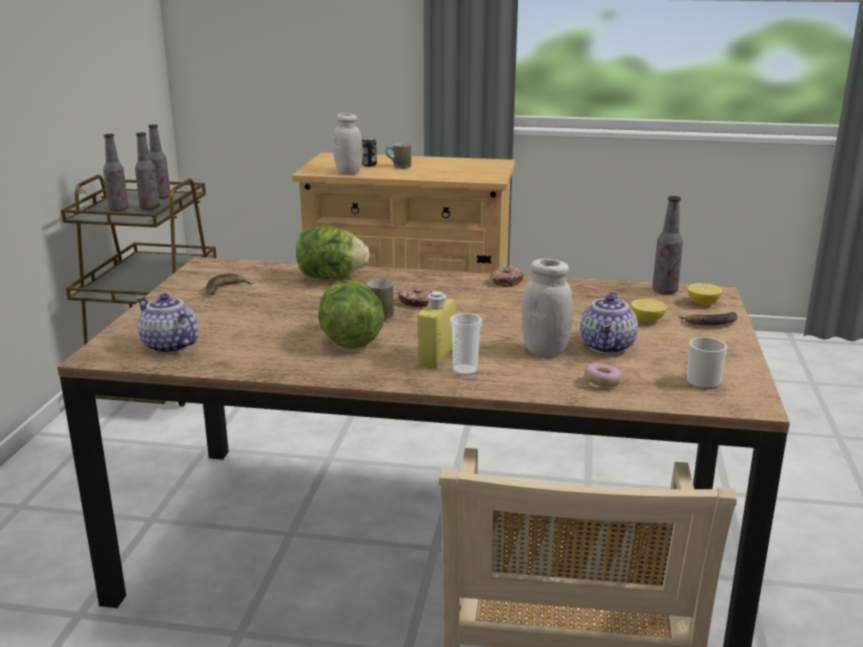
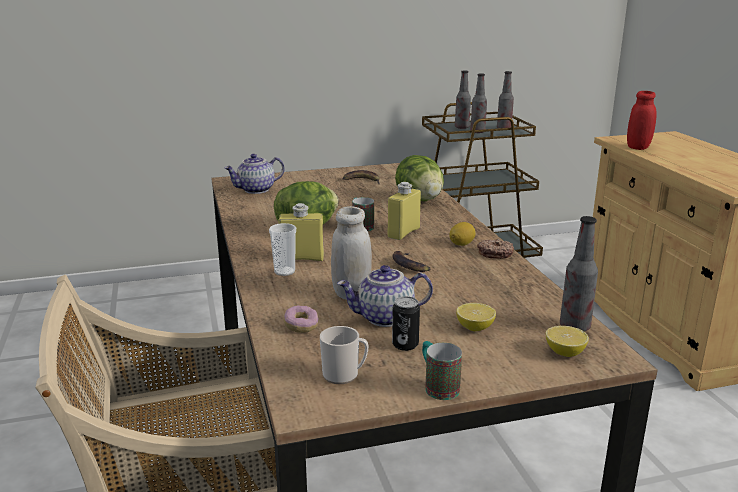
camera: 65 degrees right, 0 degrees up
teapot [136,293,198,354] -> teapot turned 135 degrees counterclockwise [224,154,284,194]
white jar [333,113,363,174] -> red jar [627,91,656,150]
can [362,137,377,167] -> can moved to [392,296,420,351]
mug [385,143,411,169] -> mug moved to [422,341,462,400]
donut [398,286,433,307] -> yellow bottle [388,182,421,240]
banana [679,312,738,325] -> banana moved to [393,251,431,272]
none -> lemon [450,222,476,246]

